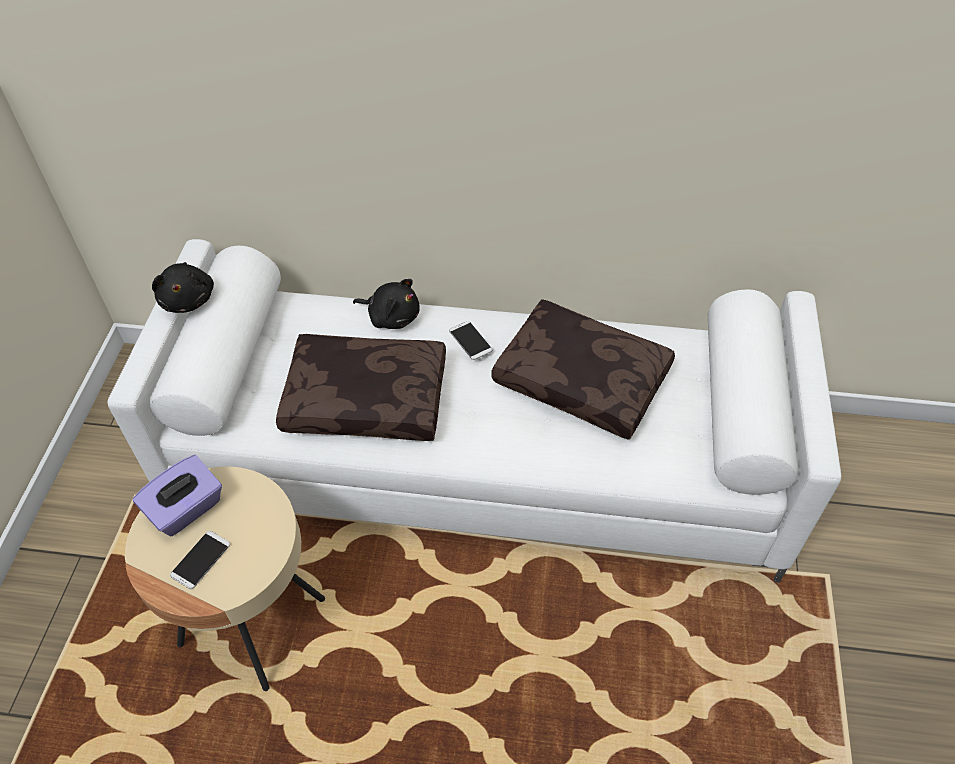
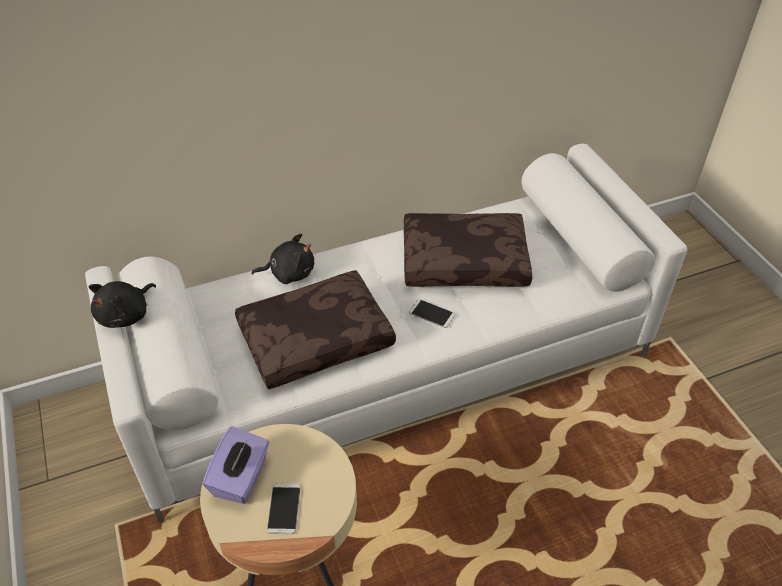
camera: 30 degrees left, 5 degrees down
black plush toy [152,262,214,313] -> black plush toy turned 75 degrees clockwise [89,281,156,328]
phone [449,321,492,360] -> phone moved to [409,299,455,328]

